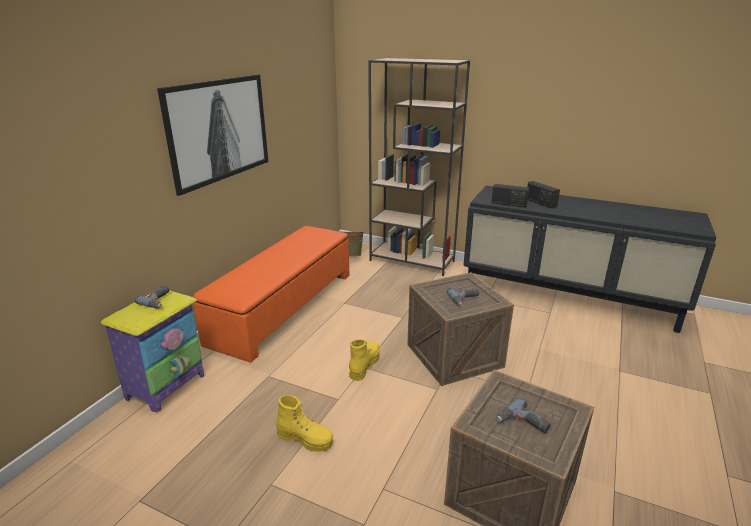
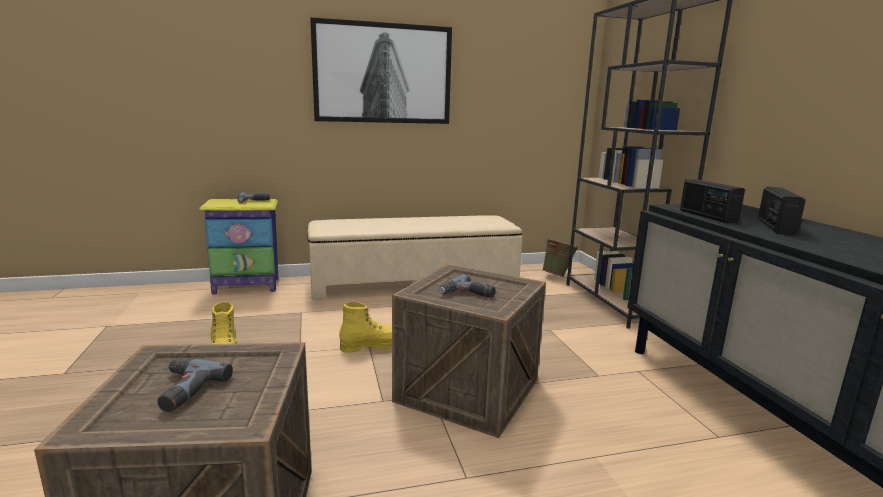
camera: 50 degrees right, 10 degrees down
orange bench [193,226,349,362] -> beige bench [308,215,522,300]

